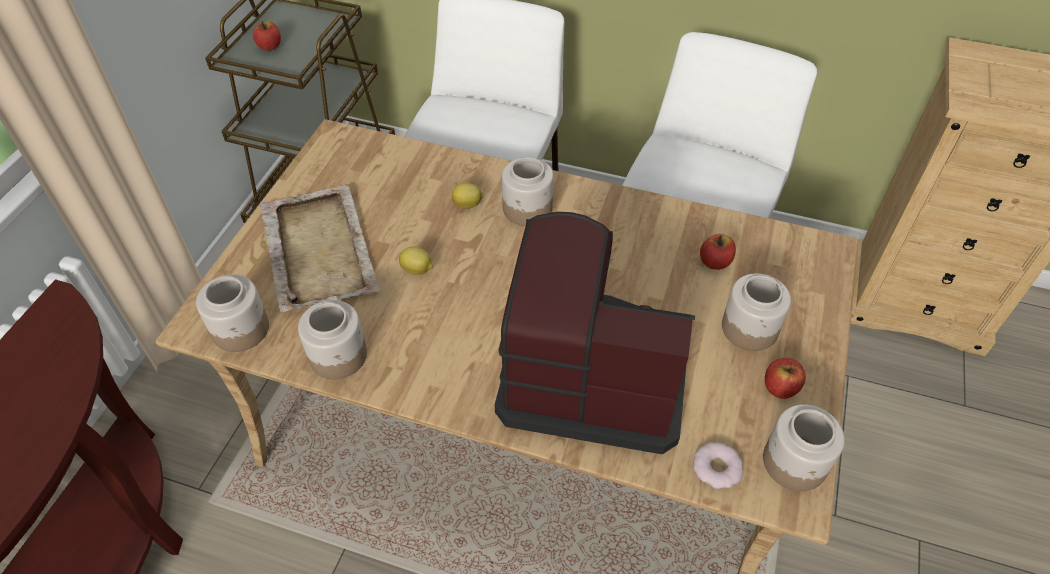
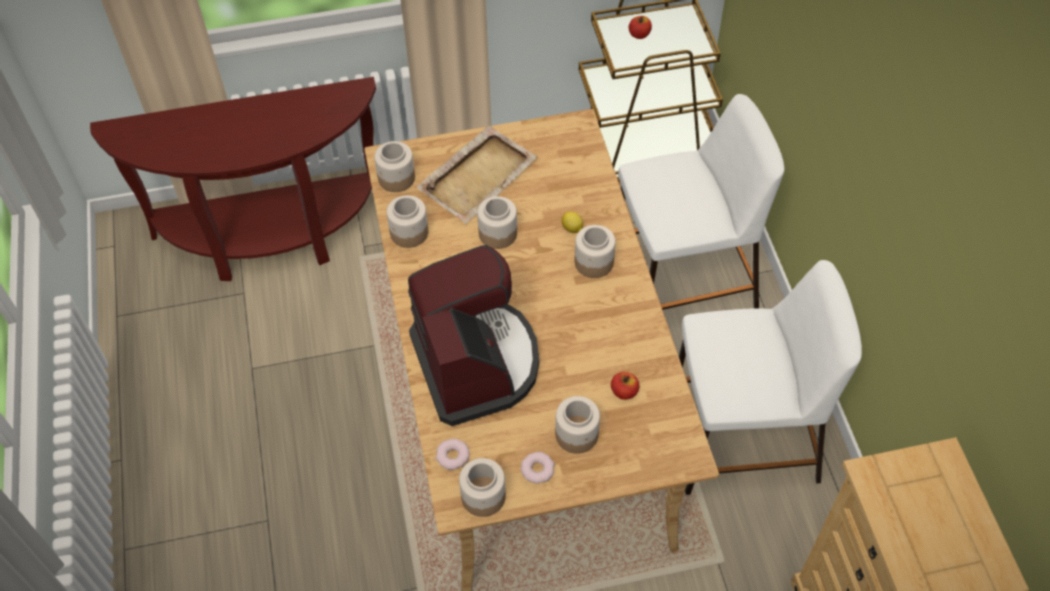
camera: 60 degrees right, 5 degrees up
lemon [399,246,433,275] -> jar [477,196,517,249]
apple [765,358,806,399] -> donut [521,452,555,484]

